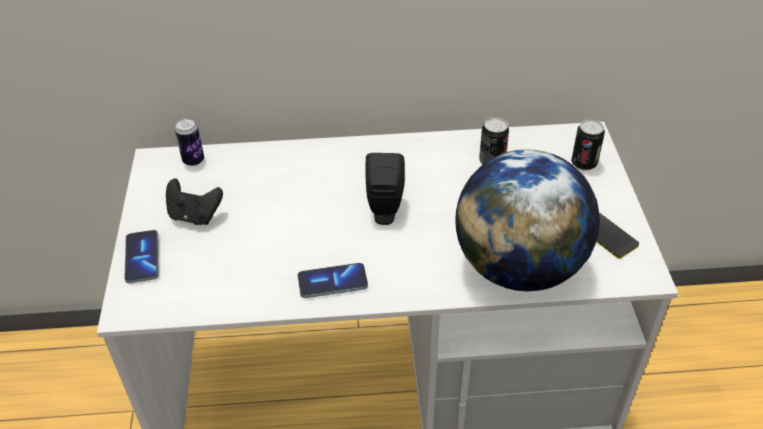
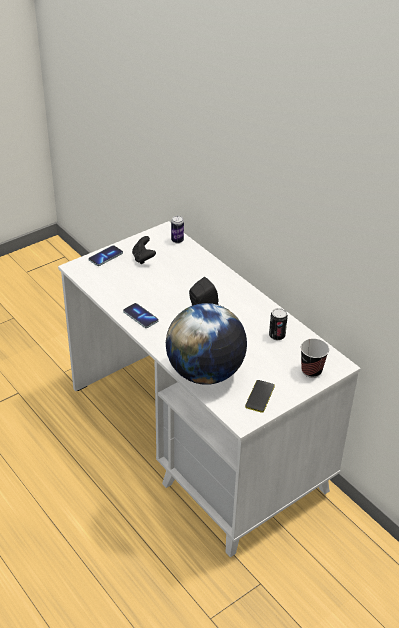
camera: 55 degrees right, 5 degrees down
can [571,119,605,171] -> cup [301,339,329,378]

